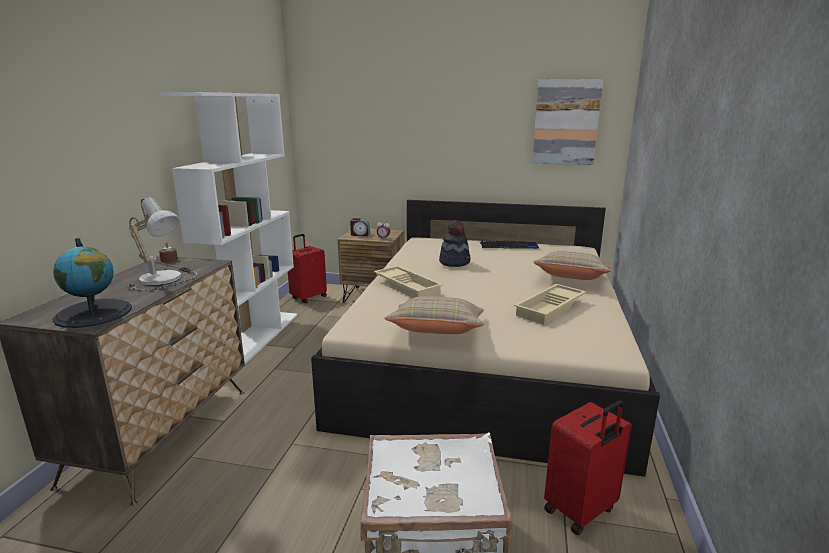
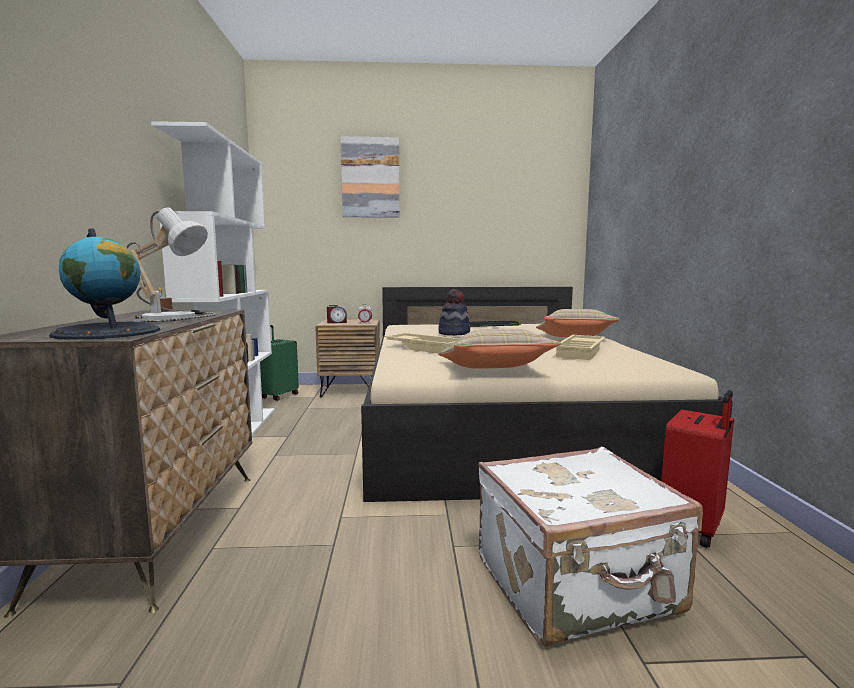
camera: 15 degrees left, 10 degrees down
red suitcase [288,234,327,303] -> green suitcase [260,325,299,401]
picture [532,79,603,165] -> picture moved to [340,137,400,218]

